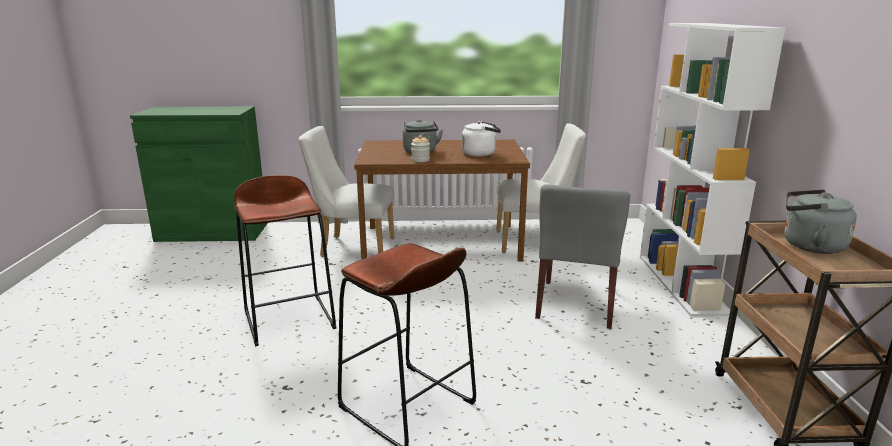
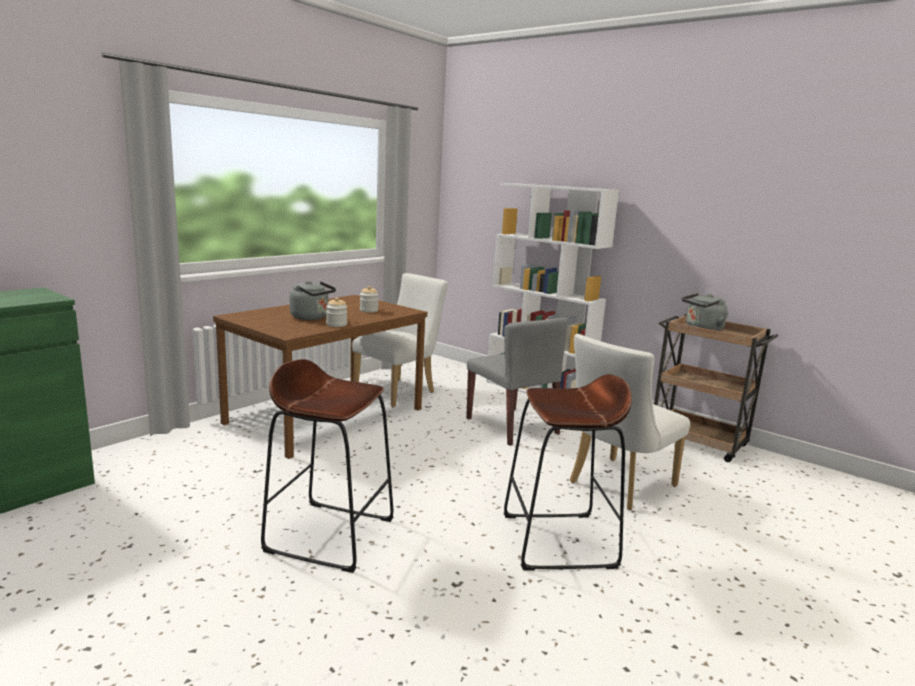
camera: 50 degrees left, 5 degrees down
white chair [299,126,394,257] -> white chair moved to [570,334,690,510]
white kettle [462,121,501,157] -> jar [360,286,379,313]

